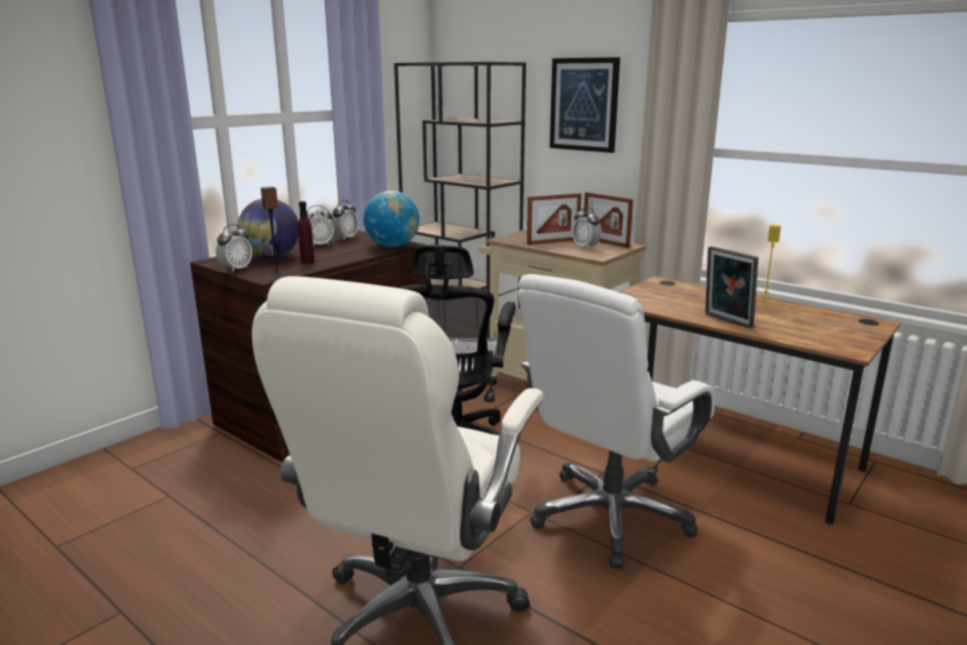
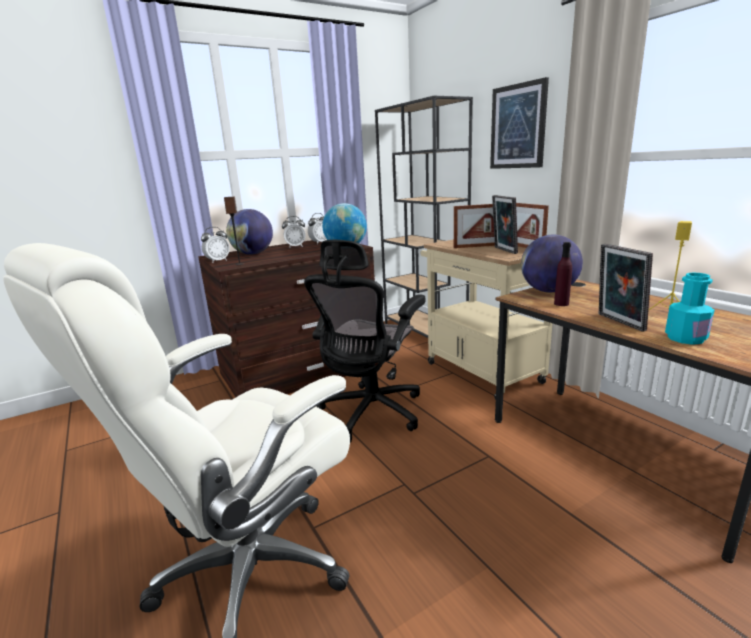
camera: 20 degrees right, 0 degrees up
purple bottle [298,201,314,264] -> purple bottle moved to [554,242,572,306]
white office chair [518,274,714,568] -> none
alarm clock [572,207,601,250] -> picture frame [492,195,518,254]
none -> globe [521,235,583,292]
none -> turquoise bottle [665,273,715,345]

